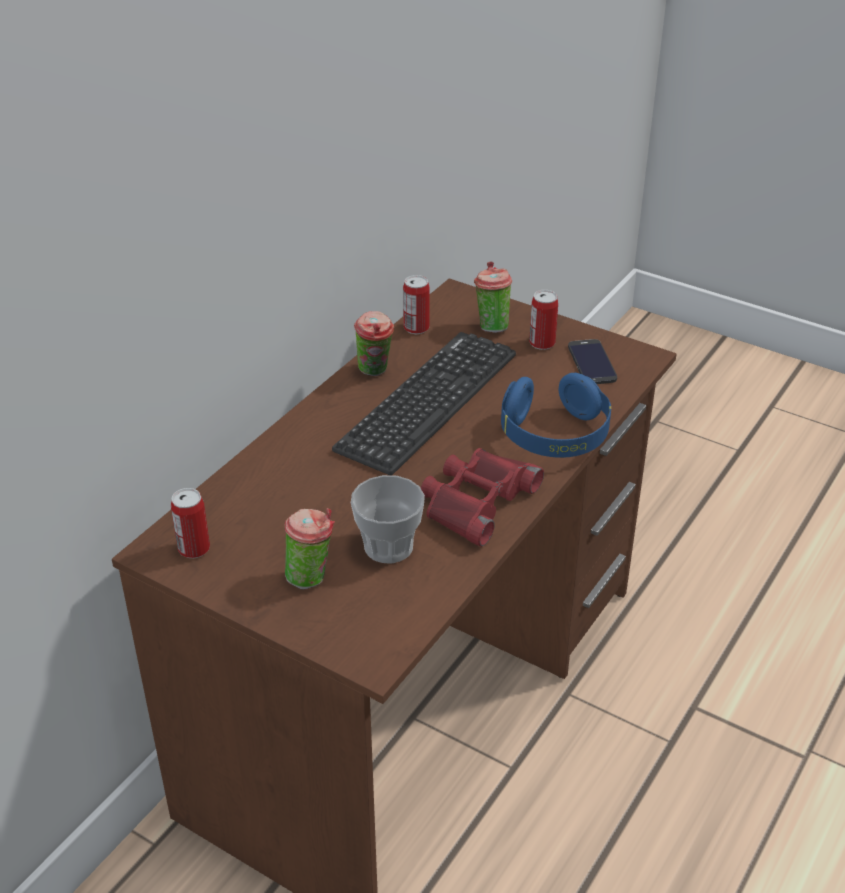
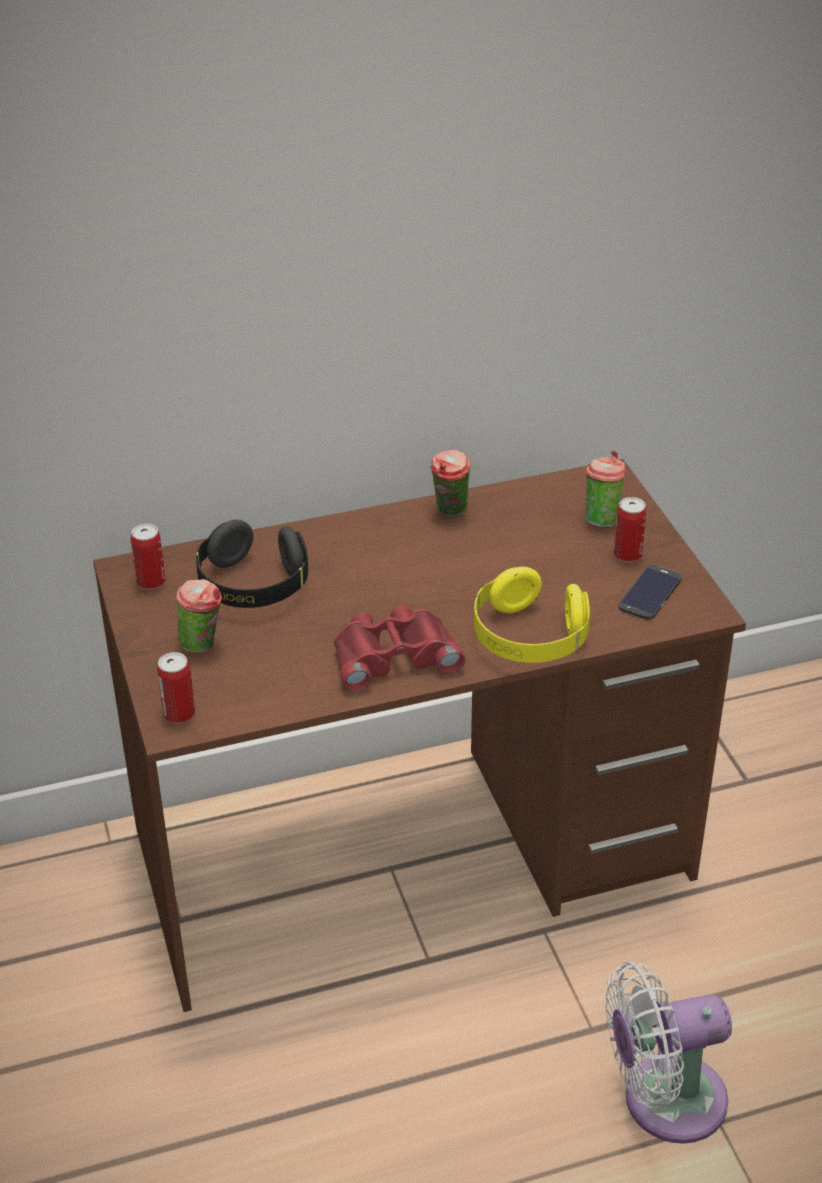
camera: 40 degrees right, 0 degrees up
keyboard [332,332,516,475] -> none
cup [351,475,425,563] -> none
can [403,275,430,334] -> can moved to [157,652,195,723]
blue headphones [501,373,611,458] -> yellow headphones [474,567,590,663]
none -> black headphones [196,520,308,608]
none -> white fan [605,962,732,1144]

